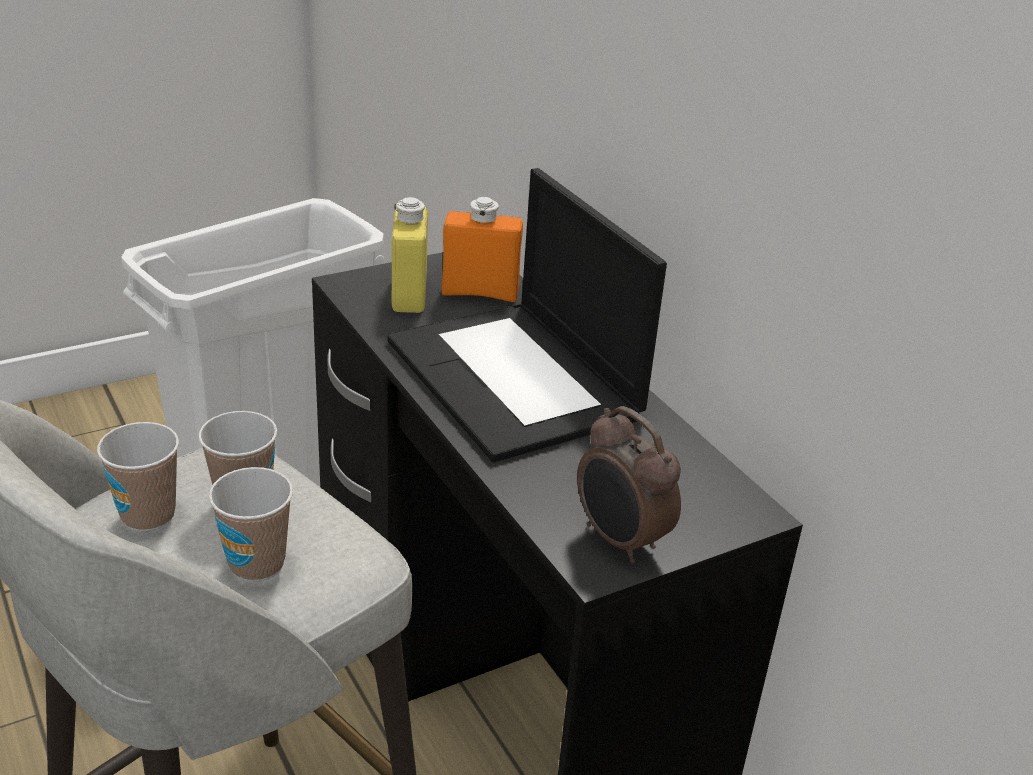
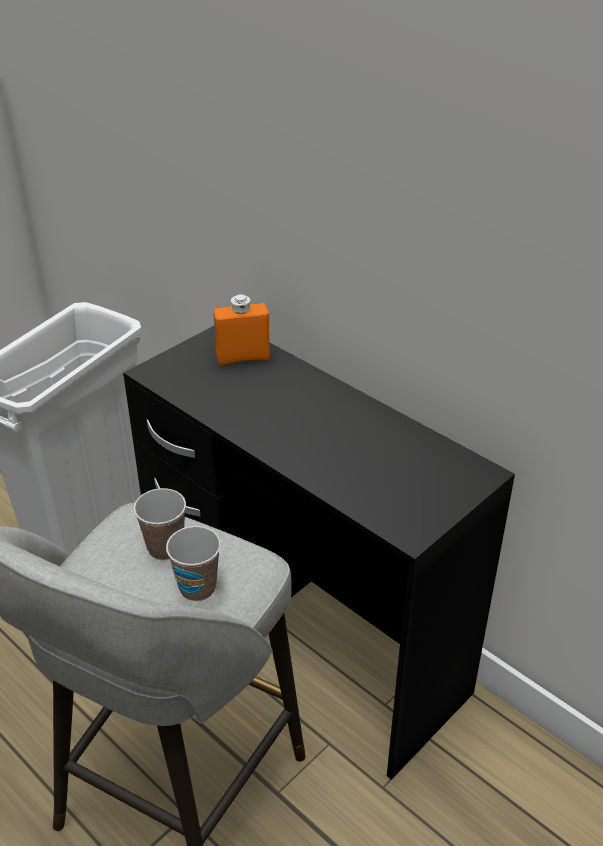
camera: 15 degrees left, 5 degrees up
cup [97,422,179,531] -> none
laptop [387,168,667,462] -> none
yellow bottle [392,197,428,313] -> none
alarm clock [577,406,681,564] -> none

